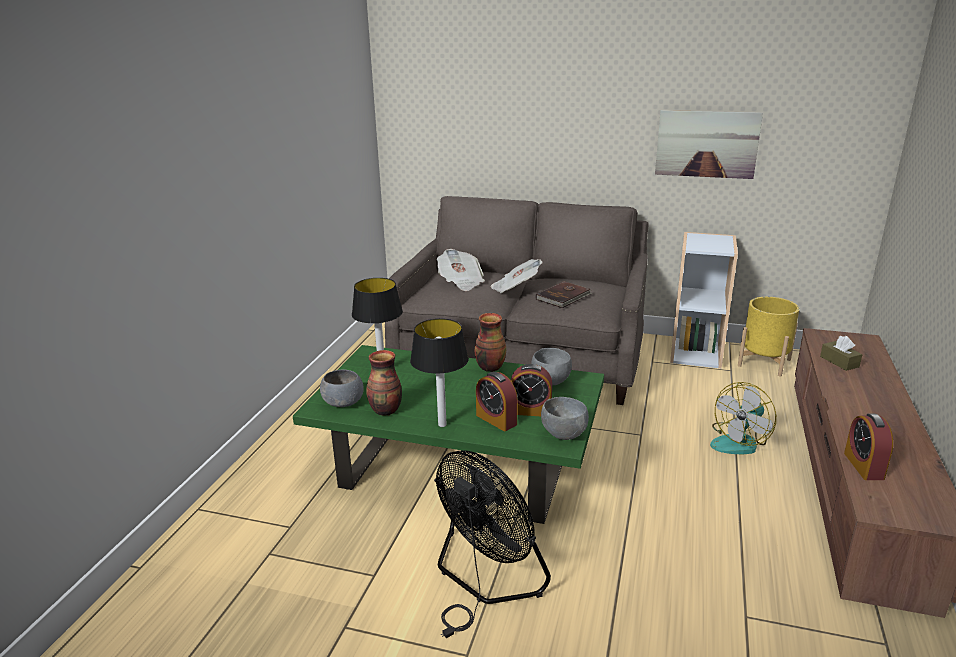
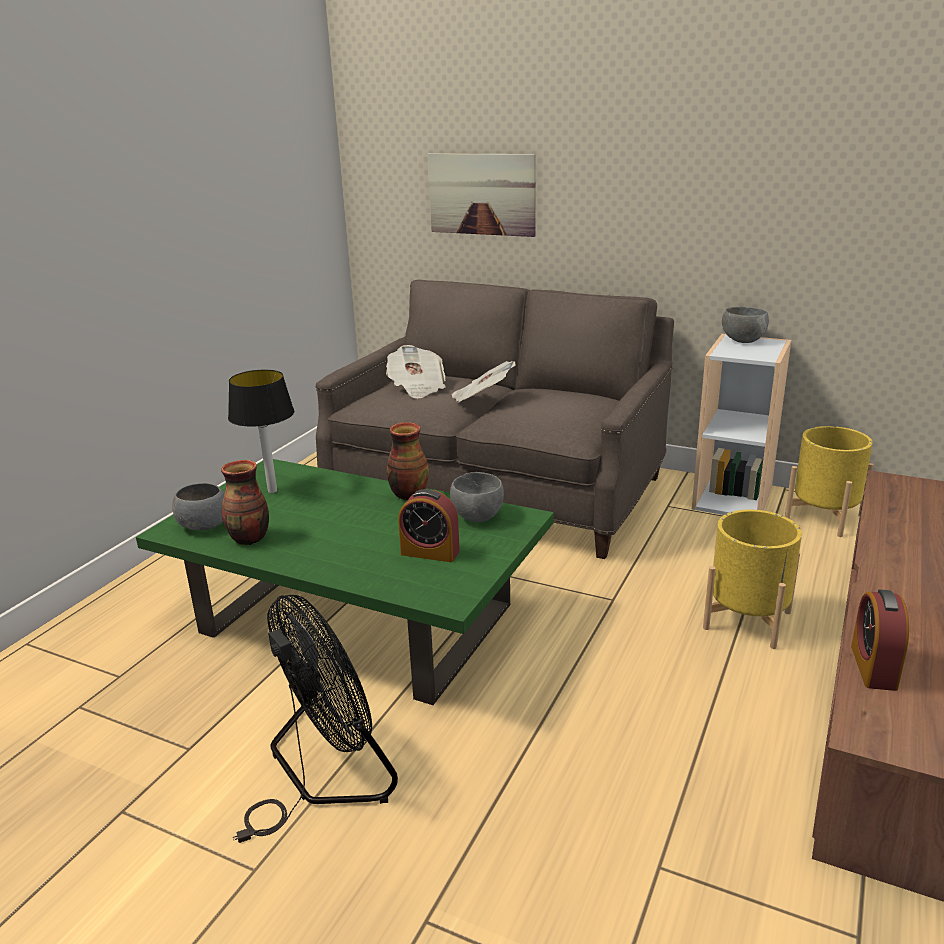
camera: 10 degrees right, 0 degrees up
table lamp [410,319,469,427] -> none
alarm clock [476,372,517,431] -> none
brown book [535,281,593,308] -> none
grey bowl [541,397,589,440] -> grey bowl moved to [722,307,769,343]
picture [655,110,763,179] -> picture moved to [428,153,536,237]
fan [710,382,776,454] -> yellow planter [703,510,802,649]
brown tissue box [820,336,862,371] -> none

